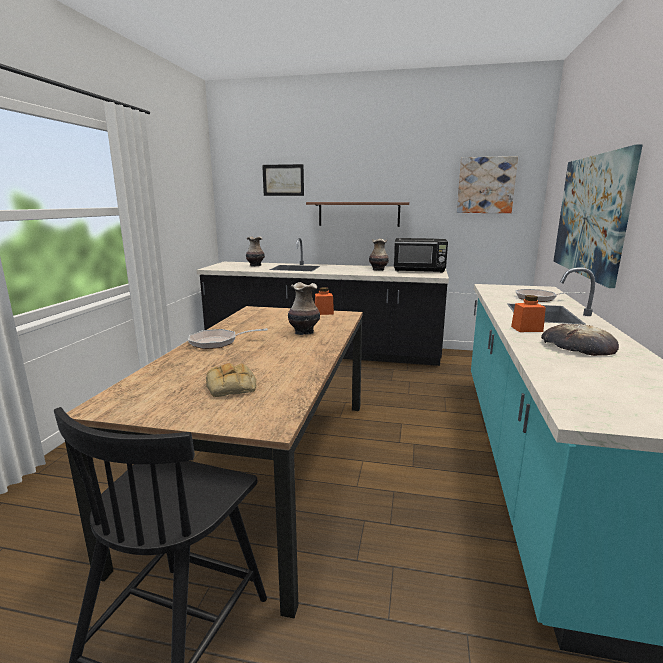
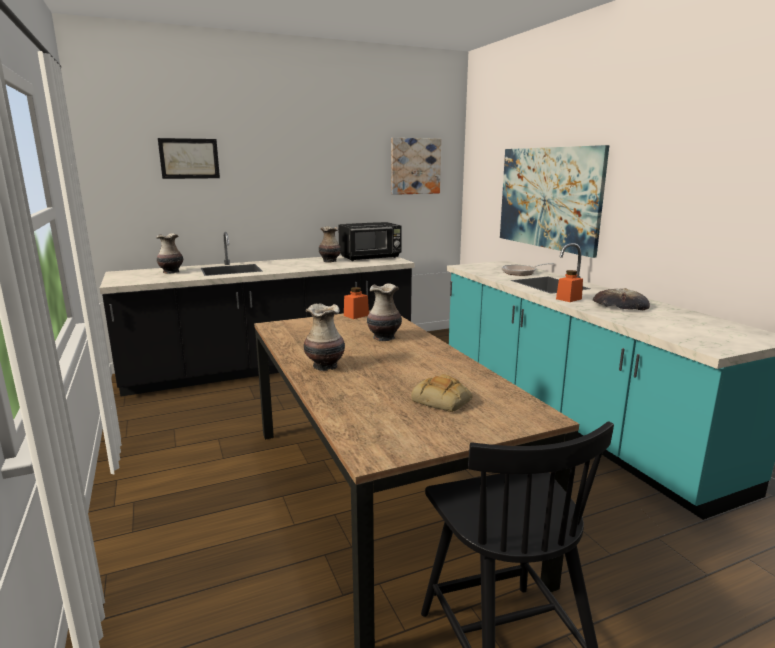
camera: 35 degrees left, 0 degrees up
frying pan [188,328,268,349] -> vase [304,303,345,371]
shelf [306,202,410,227] -> none

